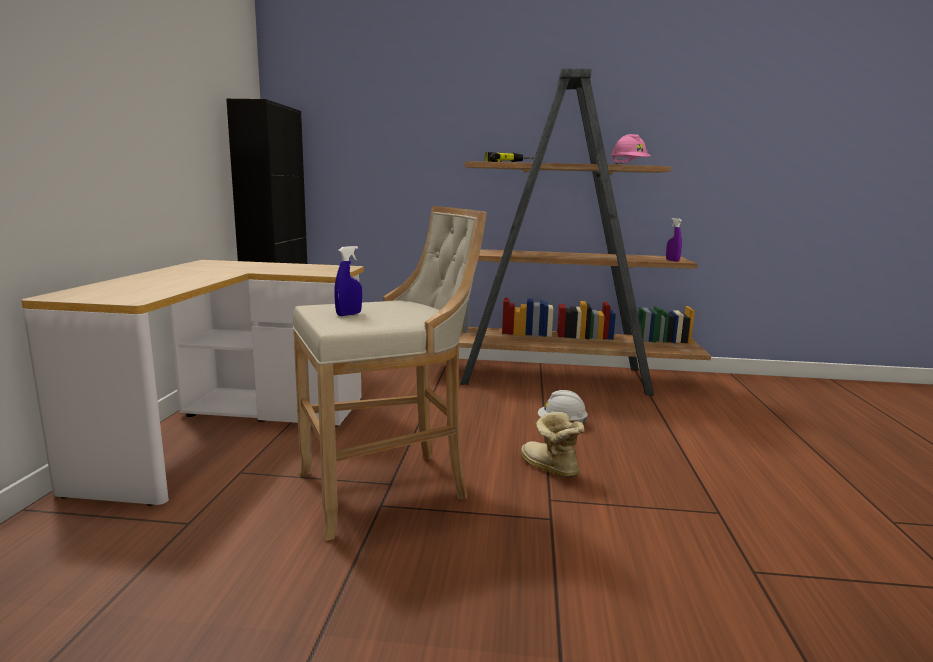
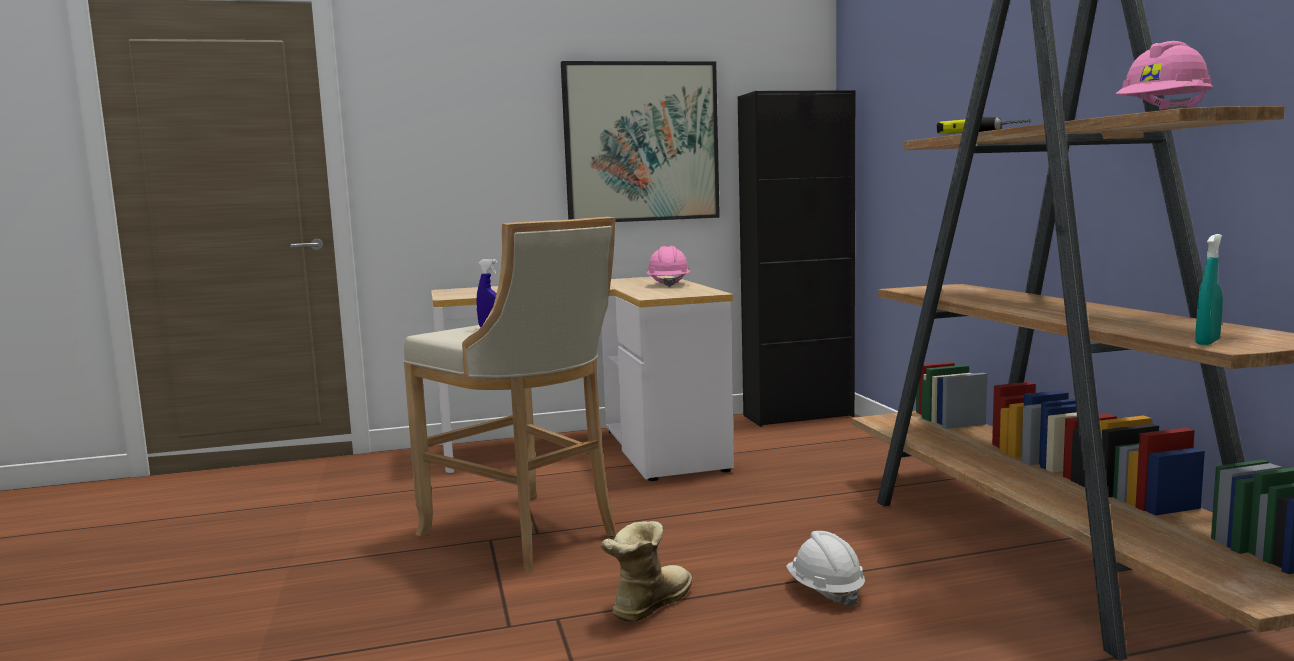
camera: 70 degrees right, 5 degrees down
purple spray bottle [666,218,682,262] -> turquoise spray bottle [1196,234,1223,345]
none -> picture [561,61,720,222]
none -> pink hard hat [646,246,690,288]

